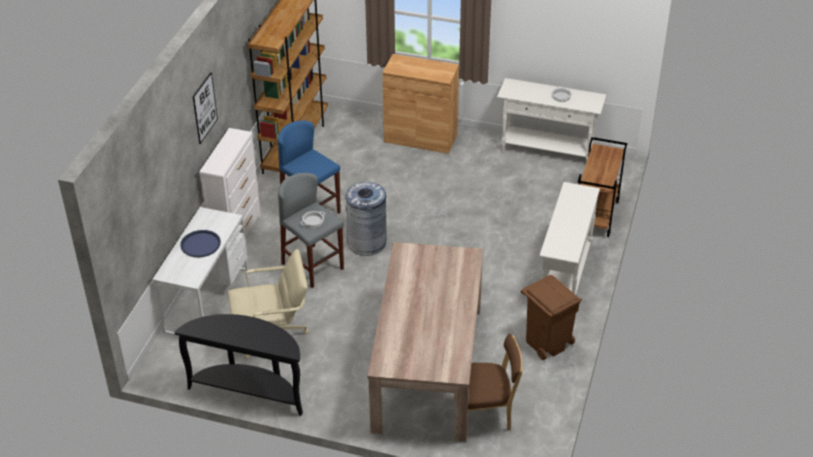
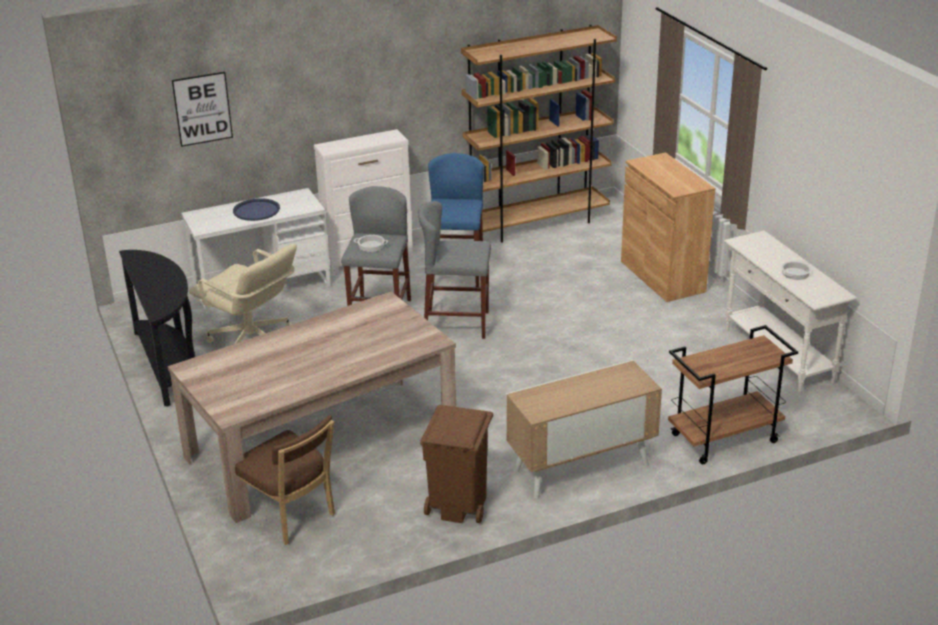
camera: 50 degrees right, 10 degrees down
picture [193,72,218,144] -> picture moved to [172,72,233,147]
grey trash can [345,182,387,256] -> grey stool [418,201,491,339]
white console table [539,182,600,295] -> cabinet [506,360,662,499]

